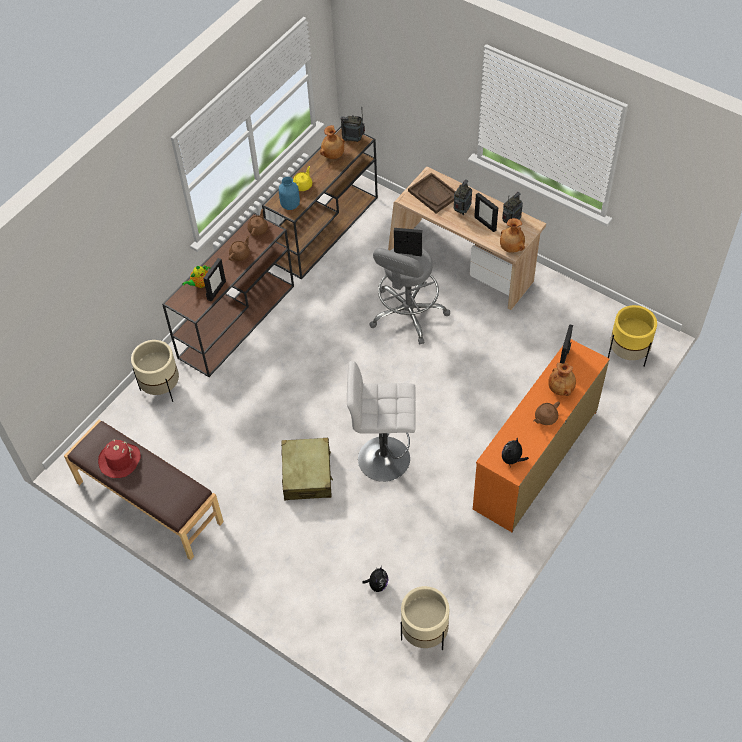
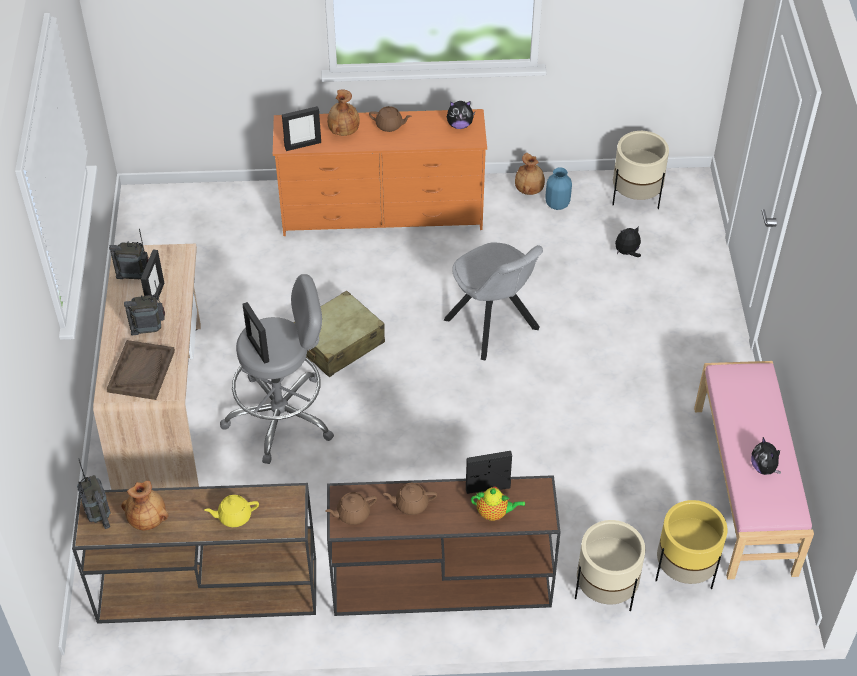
camera: 130 degrees left, 5 degrees down
brown bench [64,420,224,560] -> pink bench [694,361,814,579]
red hat [98,439,141,478] -> plush toy [751,437,781,475]
blue vase [279,177,300,210] -> blue vase moved to [545,167,572,210]
beige suitcase [281,438,333,500] -> beige suitcase moved to [294,291,385,377]
white stool [347,361,416,482] -> grey chair [444,243,543,361]
brown vase [500,218,525,253] -> brown vase moved to [515,153,545,195]
yellow planter [608,305,657,367] -> yellow planter moved to [655,500,727,589]

